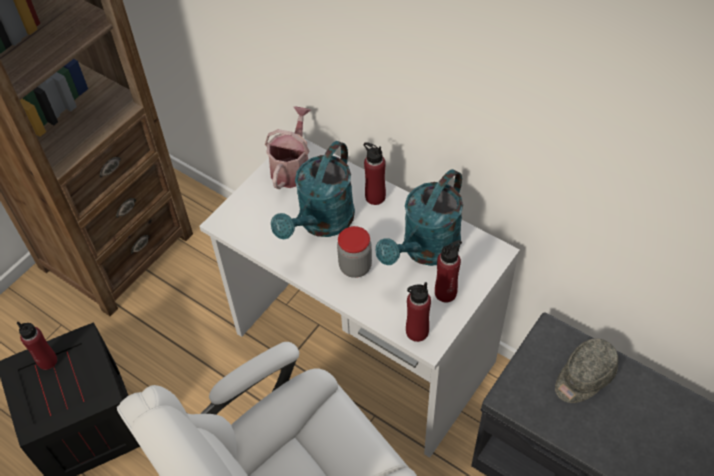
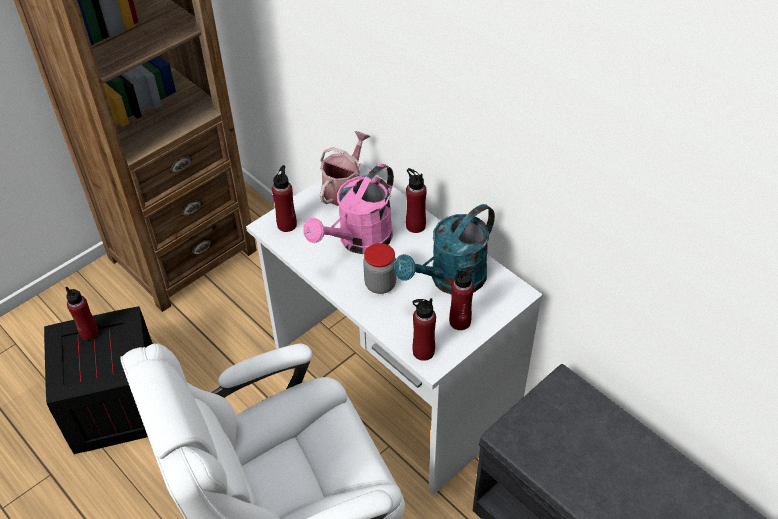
camera: 10 degrees right, 5 degrees down
turquoise watering can [271,141,355,239] -> pink watering can [303,164,394,254]
grey cap [555,339,618,403] -> none
none -> red bottle [272,165,297,232]

